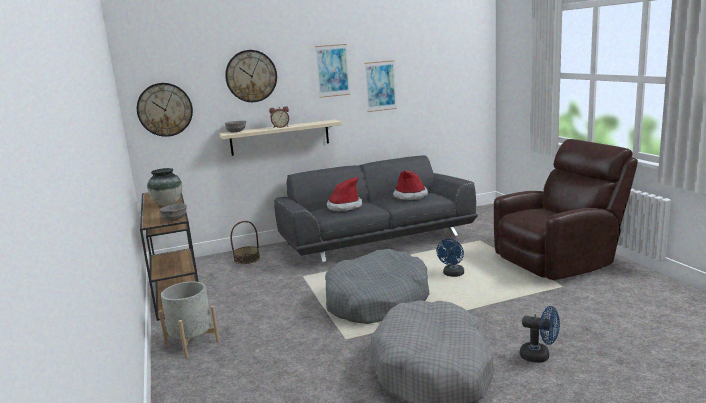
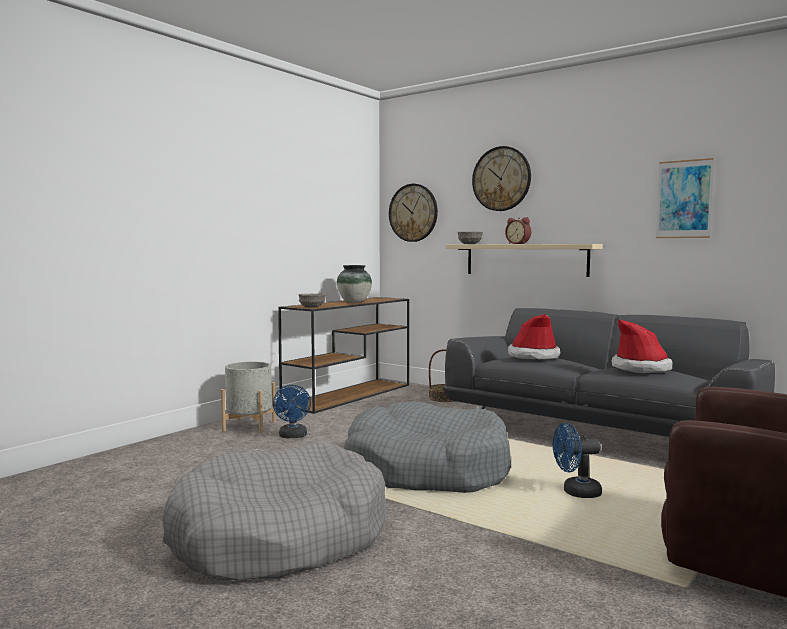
camera: 55 degrees right, 10 degrees down
picture [315,44,350,98] -> none
blue fan [520,306,560,363] -> blue fan moved to [273,385,311,438]

